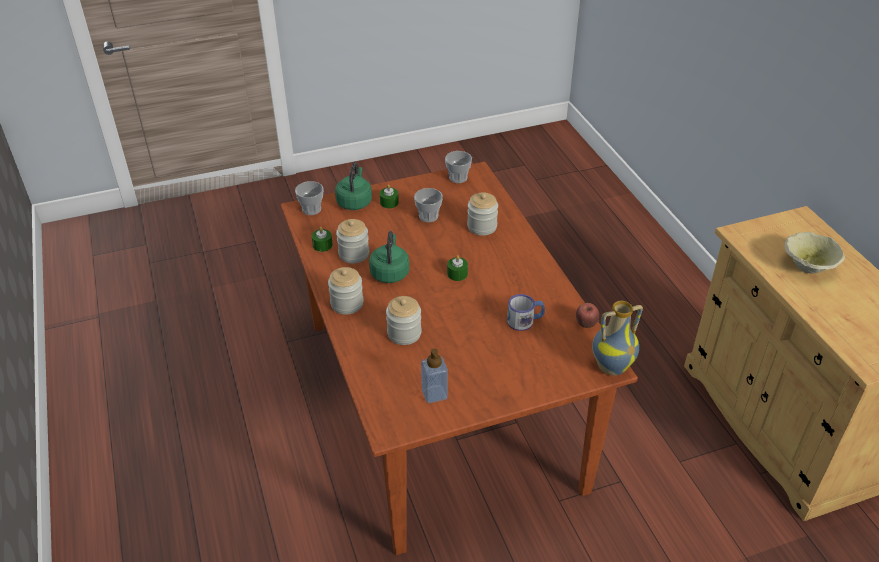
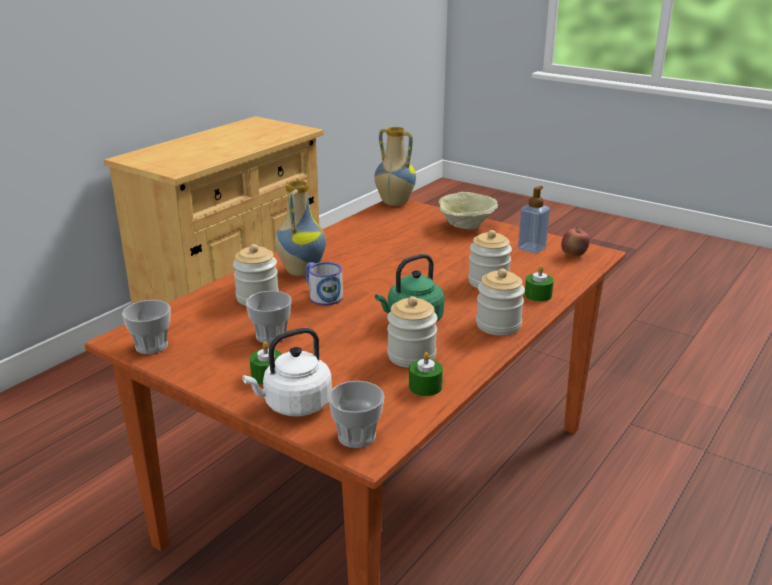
camera: 125 degrees left, 15 degrees down
green kettle [335,162,372,210] -> white kettle [242,328,332,416]
green candle [447,255,468,281] -> green candle moved to [525,266,554,302]
mug [507,294,545,331] -> mug moved to [305,262,343,305]
apple [576,303,599,328] -> apple moved to [561,227,590,256]
beige bowl [785,232,845,274] -> beige bowl moved to [439,192,498,230]
none -> vase [275,180,326,276]

